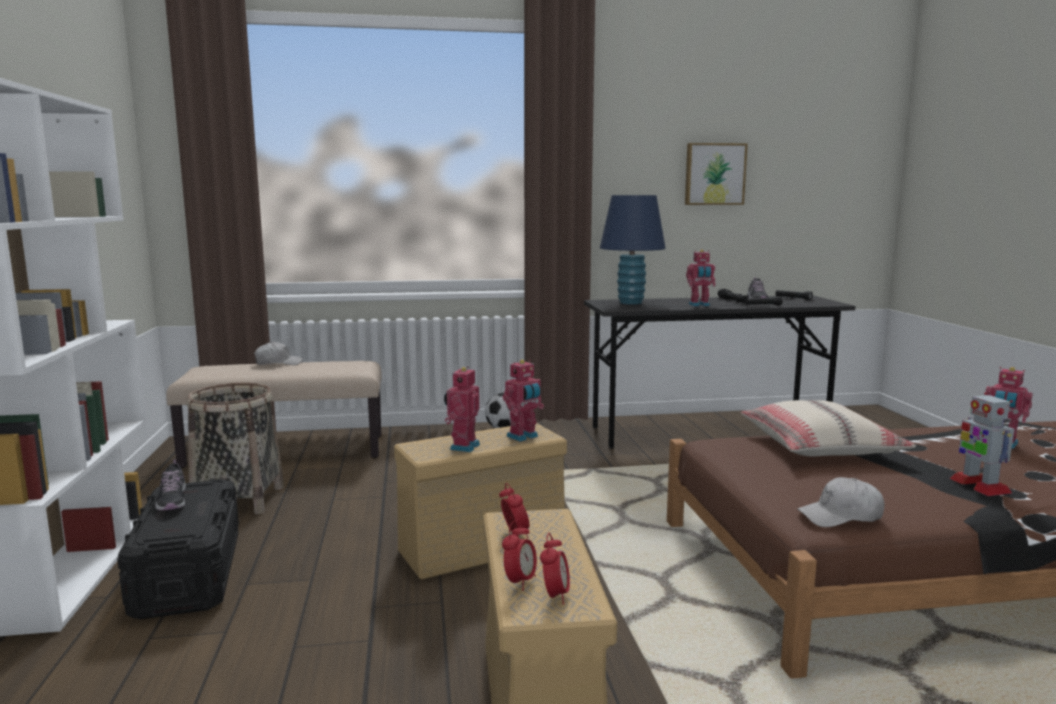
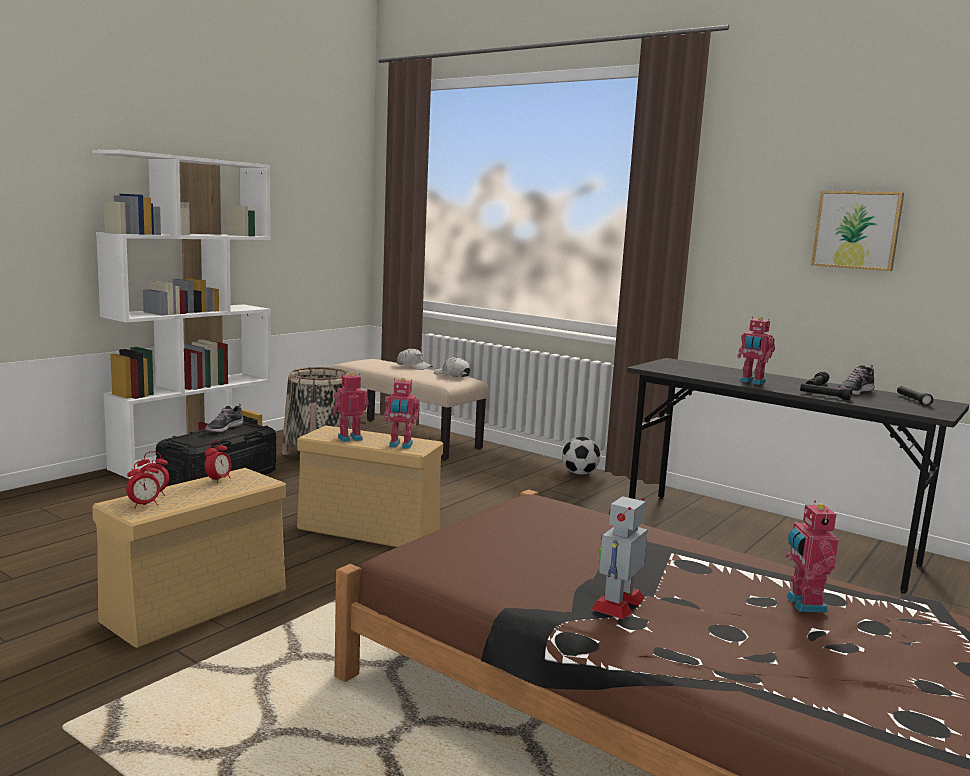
camera: 45 degrees right, 0 degrees up
blue table lamp [600,195,666,305] -> none
beige pillow [741,400,916,457] -> none
white cap [798,477,885,527] -> white cap moved to [434,357,470,377]

